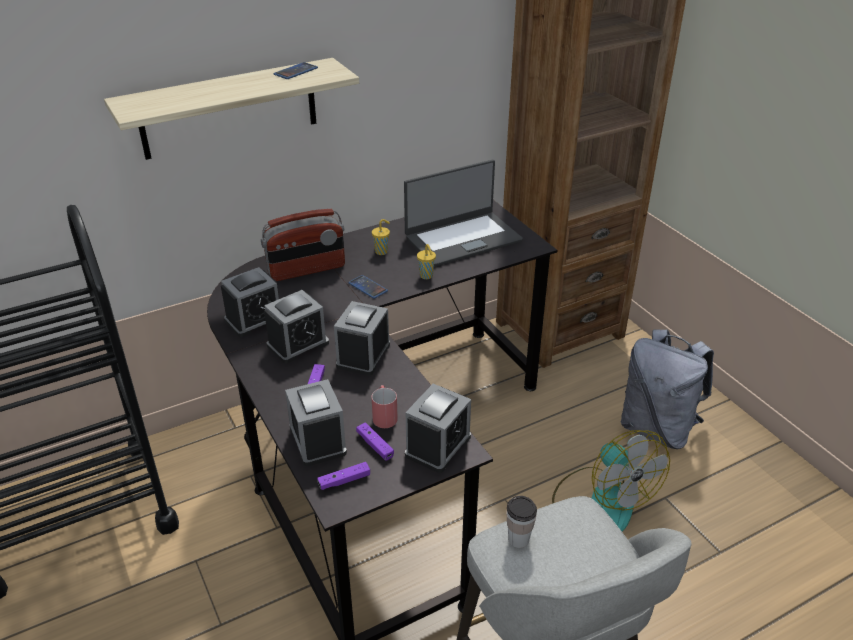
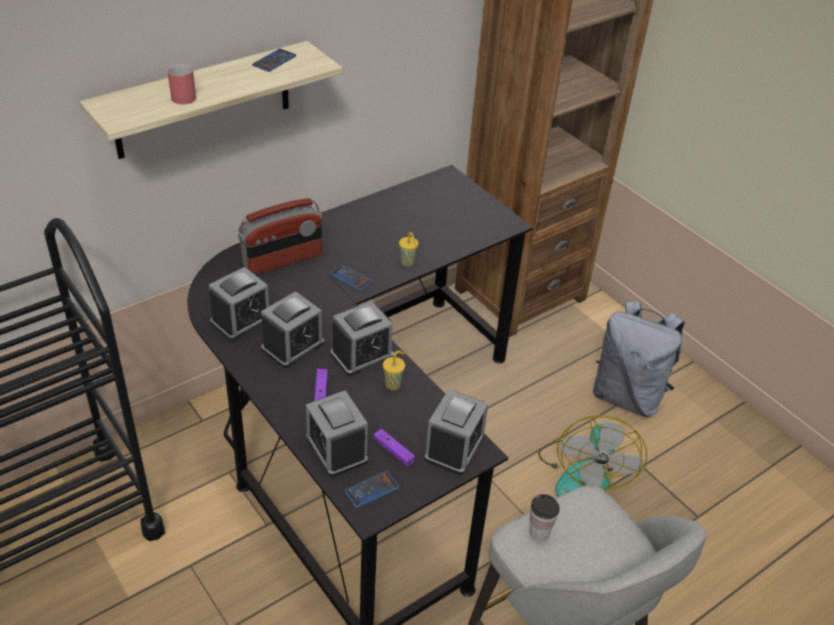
camera: 10 degrees left, 5 degrees up
purple game controller [317,462,370,490] -> phone [344,471,399,508]
alarm clock [334,301,390,376] -> alarm clock turned 135 degrees counterclockwise [331,301,394,376]
yellow cup [372,219,390,255] -> yellow cup moved to [383,351,405,390]
red mug [372,385,398,428] -> red mug moved to [167,64,196,104]
laptop [404,160,523,267] -> none
fan [552,430,670,532] -> fan turned 45 degrees clockwise [538,415,647,497]

